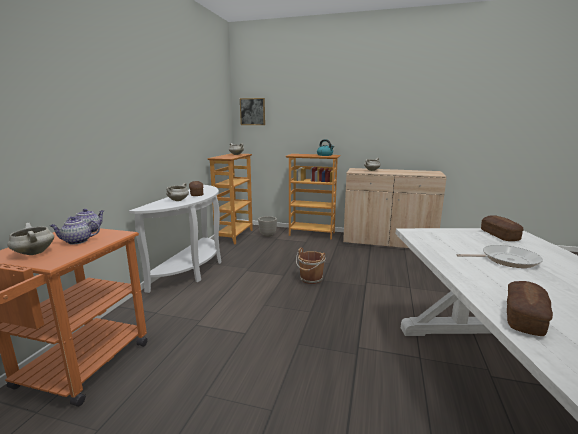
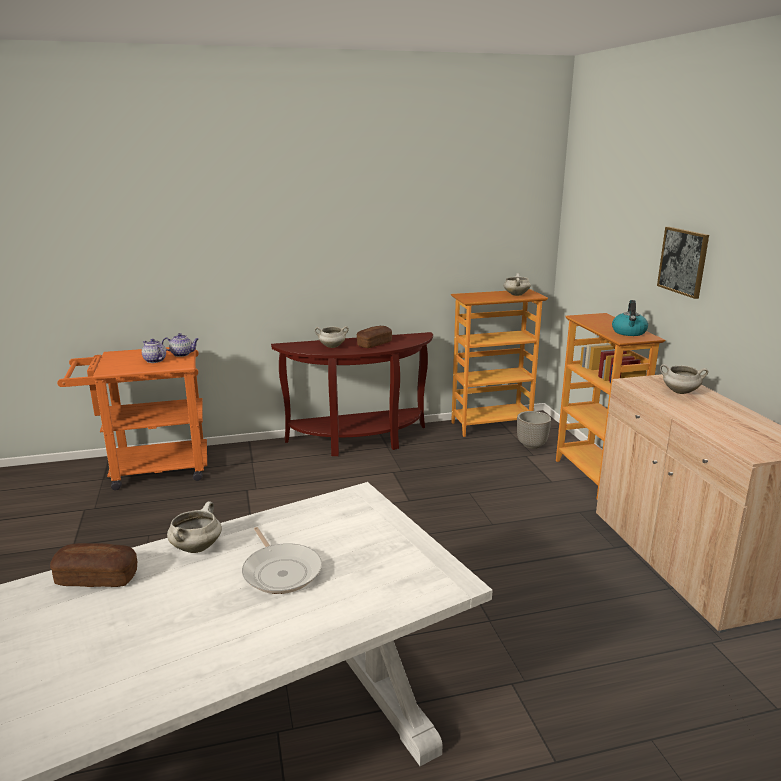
camera: 60 degrees right, 5 degrees up
white cooking pot [7,223,54,255] -> white cooking pot moved to [167,501,222,553]
white console table [129,185,222,293] -> brown console table [271,332,433,456]
picture [240,98,265,125] -> picture moved to [657,227,709,299]
brown bucket [296,248,325,284] -> none
bread [481,215,524,241] -> none

